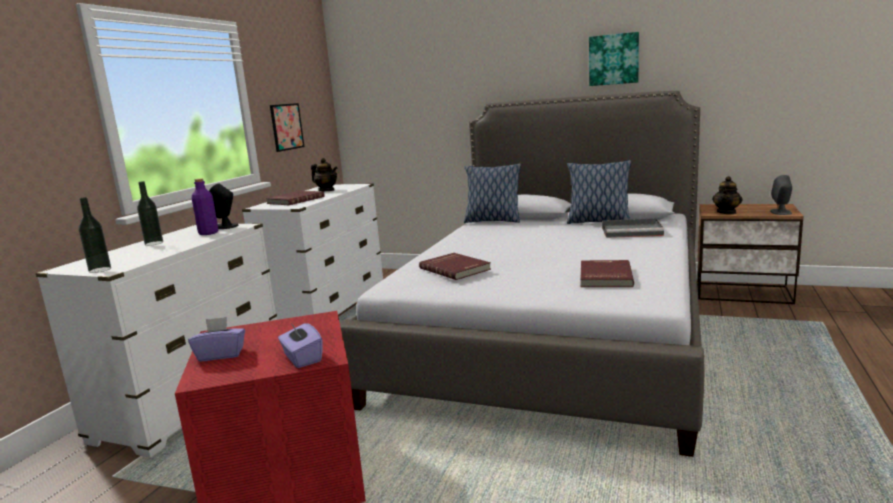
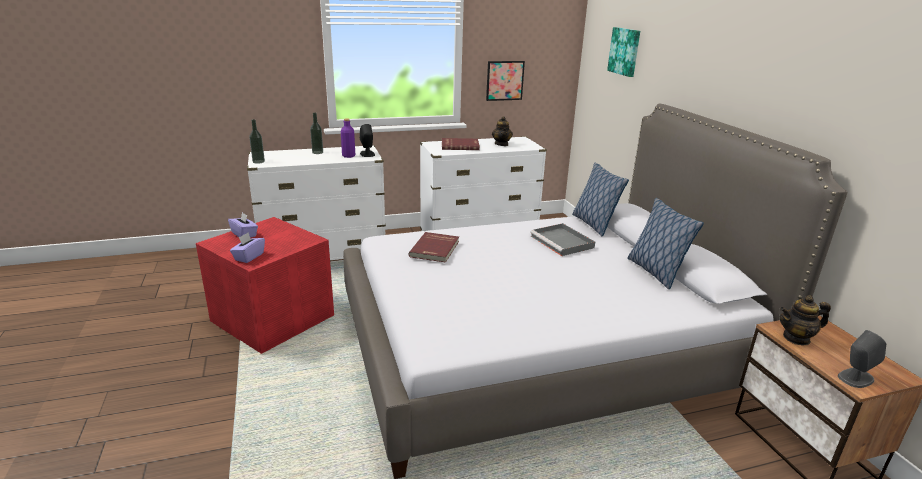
camera: 50 degrees right, 10 degrees up
red book [580,260,634,287] -> none
picture [589,32,639,86] -> picture moved to [607,27,640,77]
grey tray [602,219,664,238] -> grey tray moved to [530,223,595,256]

